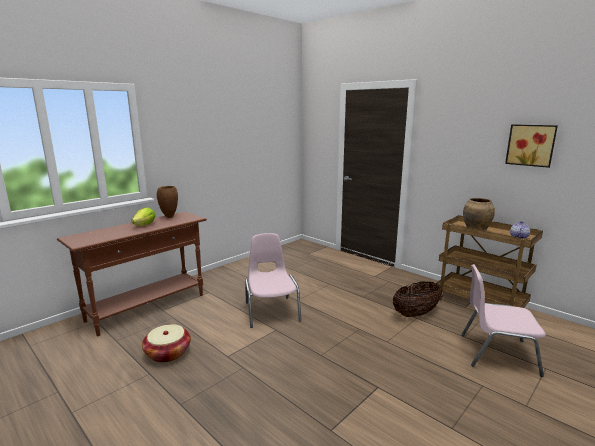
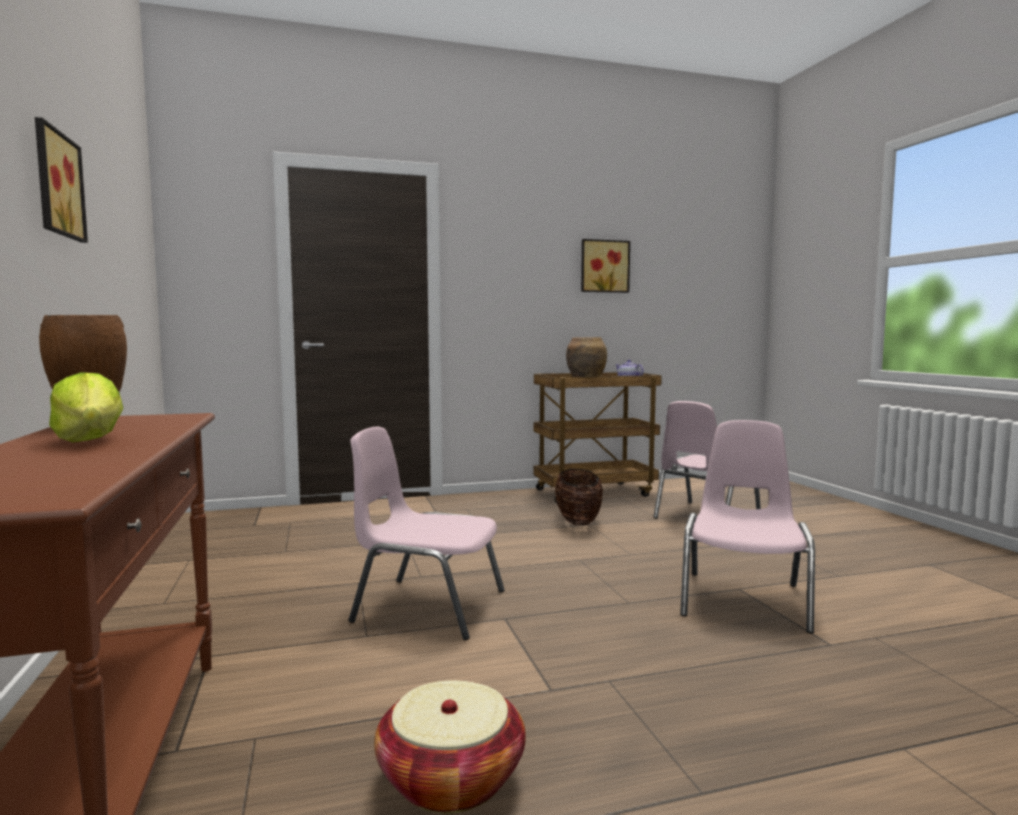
camera: 60 degrees left, 10 degrees down
none -> picture [35,117,88,243]
none -> pink chair [680,420,815,634]

